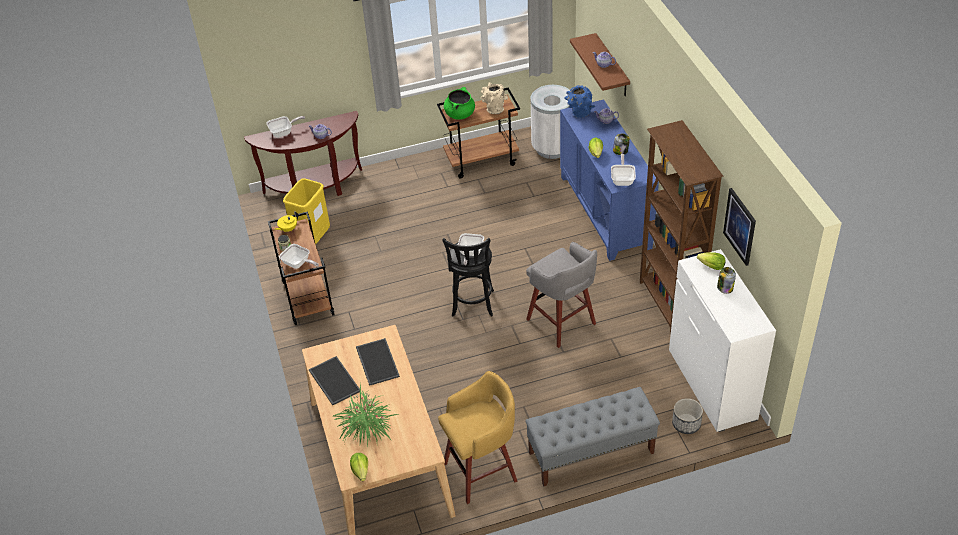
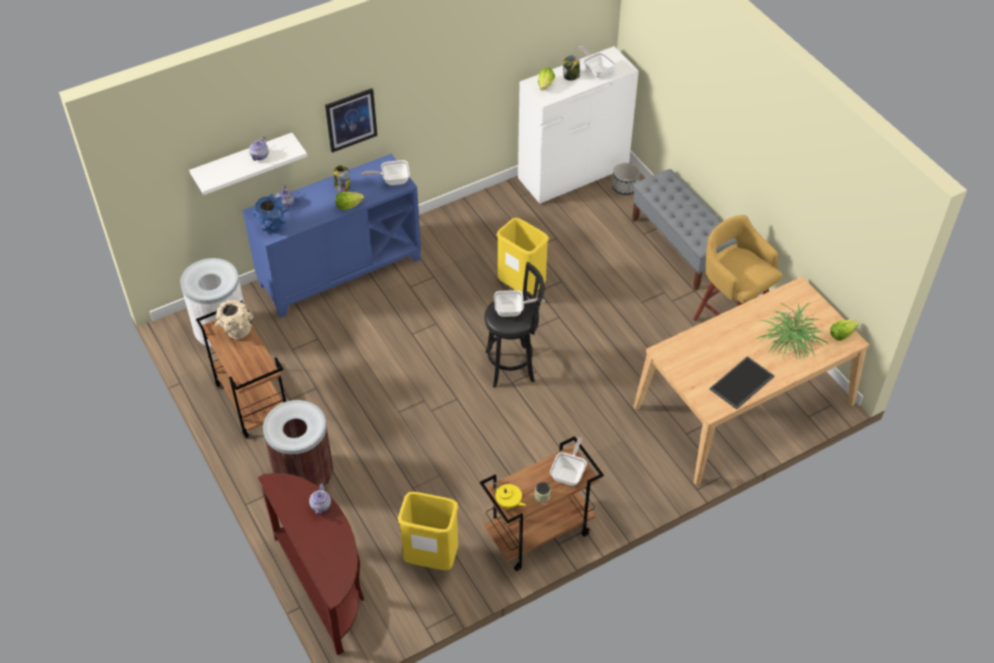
camera: 105 degrees left, 5 degrees up
frying pan [267,116,305,138] -> frying pan moved to [578,46,616,78]
tray [356,338,400,386] -> none
green cooking pot [444,87,475,119] -> none
grey stool [526,242,597,348] -> yellow trash can [496,218,549,295]
brown shelf [570,33,630,96] -> white shelf [189,133,307,195]
brown bookcase [640,120,723,334] -> none
picture [723,188,756,266] -> picture moved to [325,88,377,153]
none -> brown trash can [263,400,333,488]

